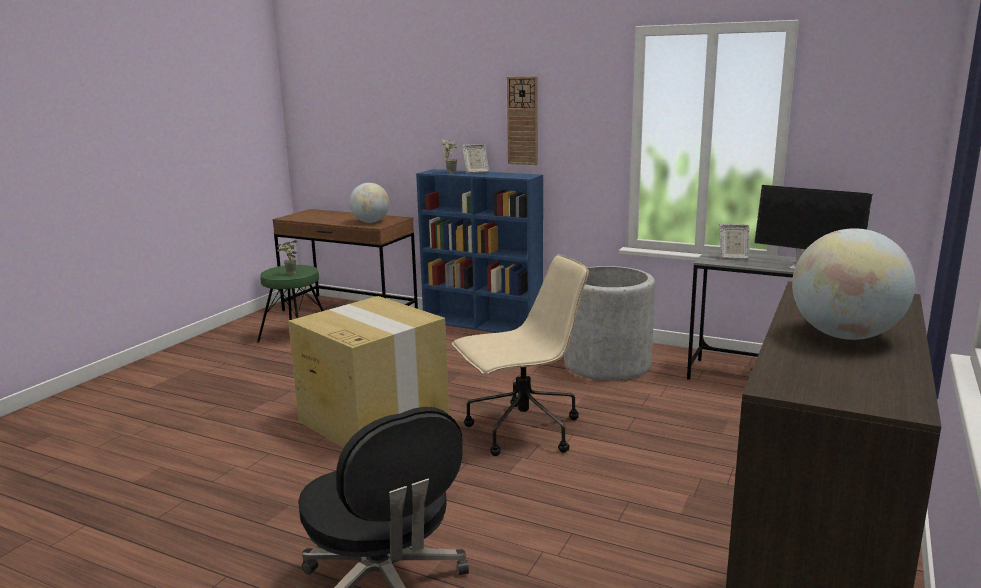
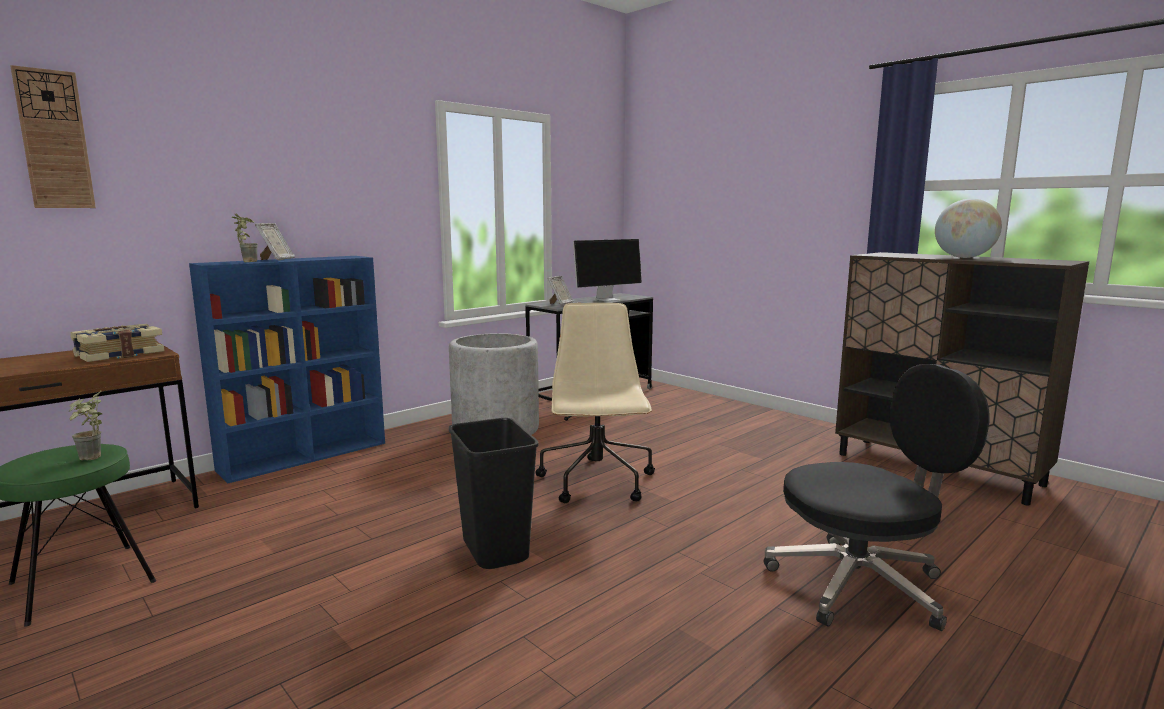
camera: 70 degrees left, 5 degrees down
cardboard box [288,296,449,448] -> black trash can [449,418,539,569]
globe [349,183,389,223] -> book [70,324,165,362]
wall clock [507,76,538,165] -> wall clock moved to [11,65,96,208]

